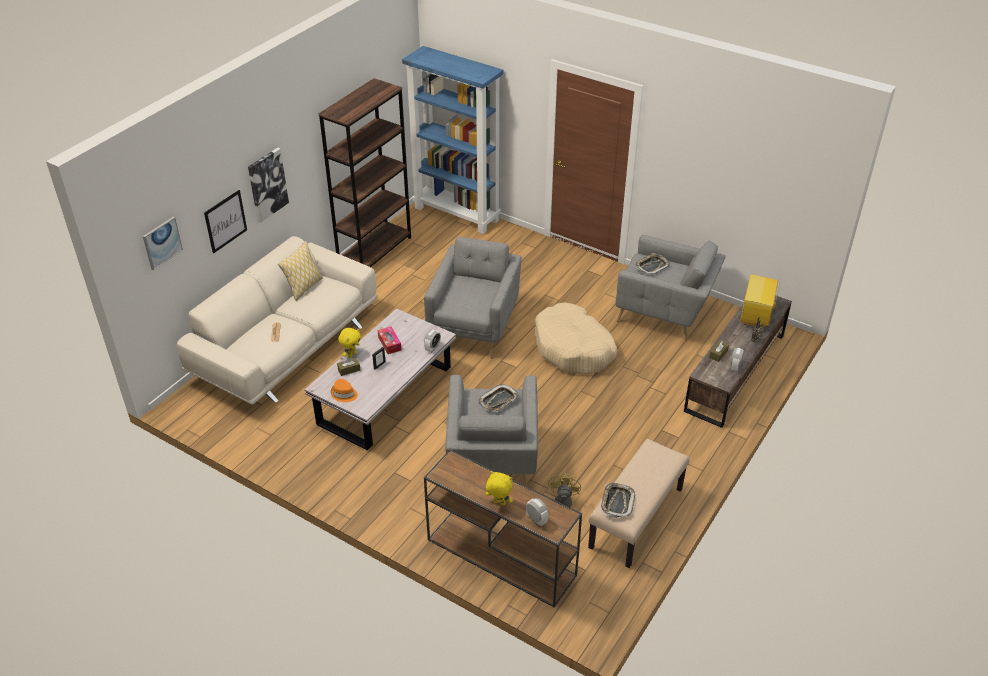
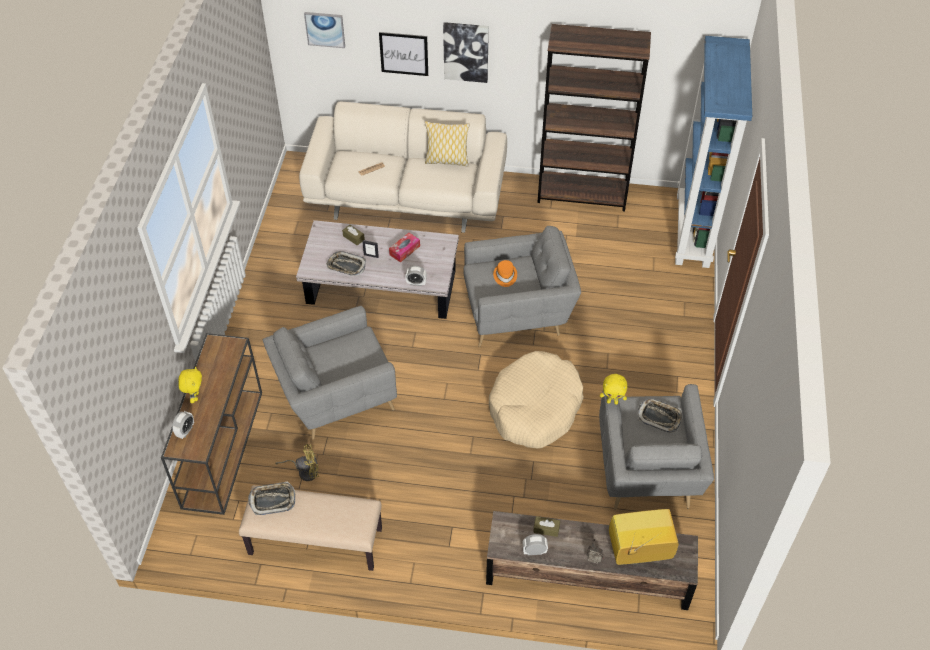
camera: 65 degrees right, 10 degrees up
orange hat [331,379,358,402] -> orange hat moved to [493,260,517,287]
yellow plush toy [338,328,361,358] -> yellow plush toy moved to [600,374,627,404]
tray [478,384,519,412] -> tray moved to [326,251,366,276]

